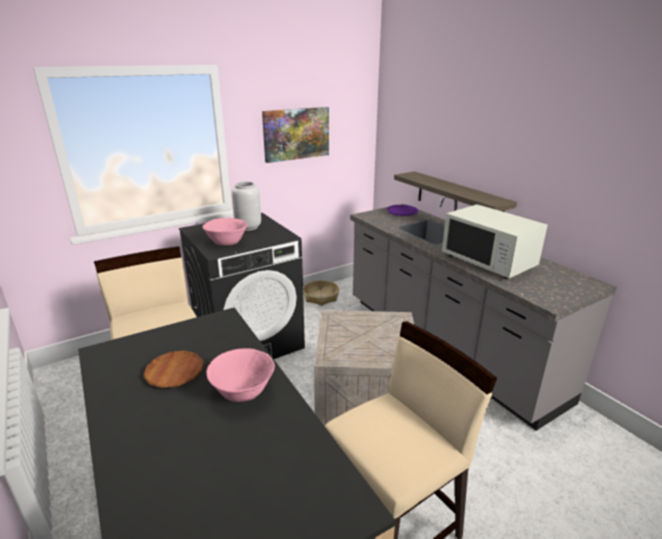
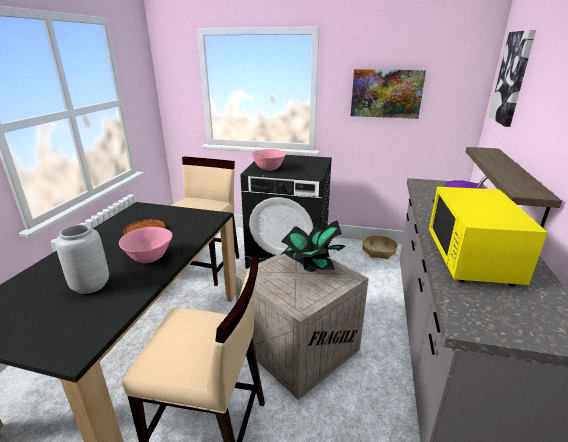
camera: 45 degrees right, 0 degrees up
grey vase [232,182,261,231] -> grey vase moved to [55,224,109,294]
white microwave [442,204,548,280] -> yellow microwave [429,187,548,286]
none -> potted plant [281,220,346,273]
none -> picture [489,30,536,127]

